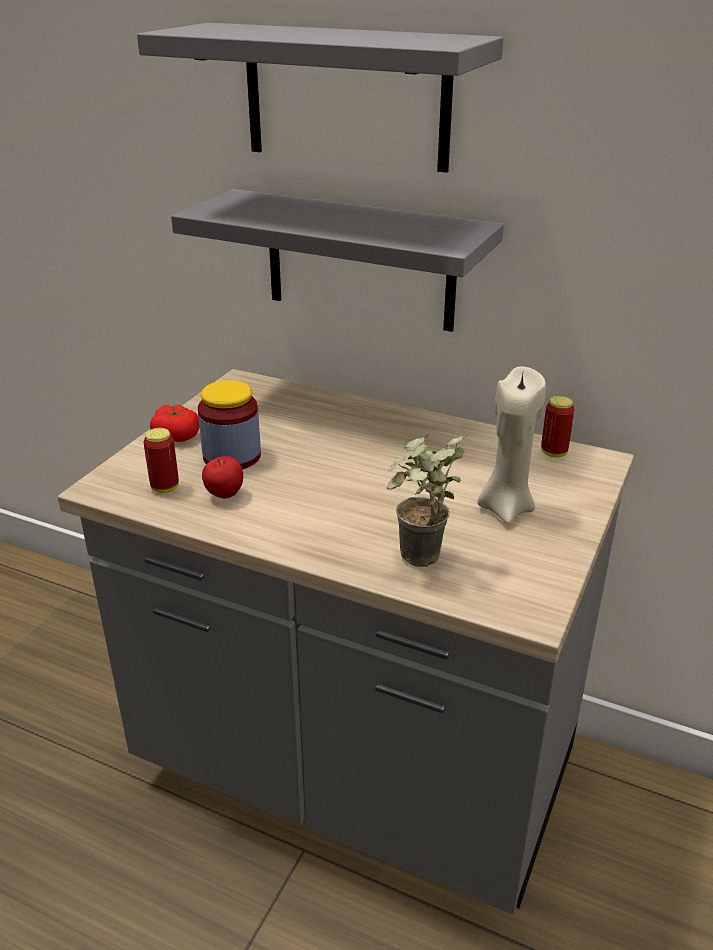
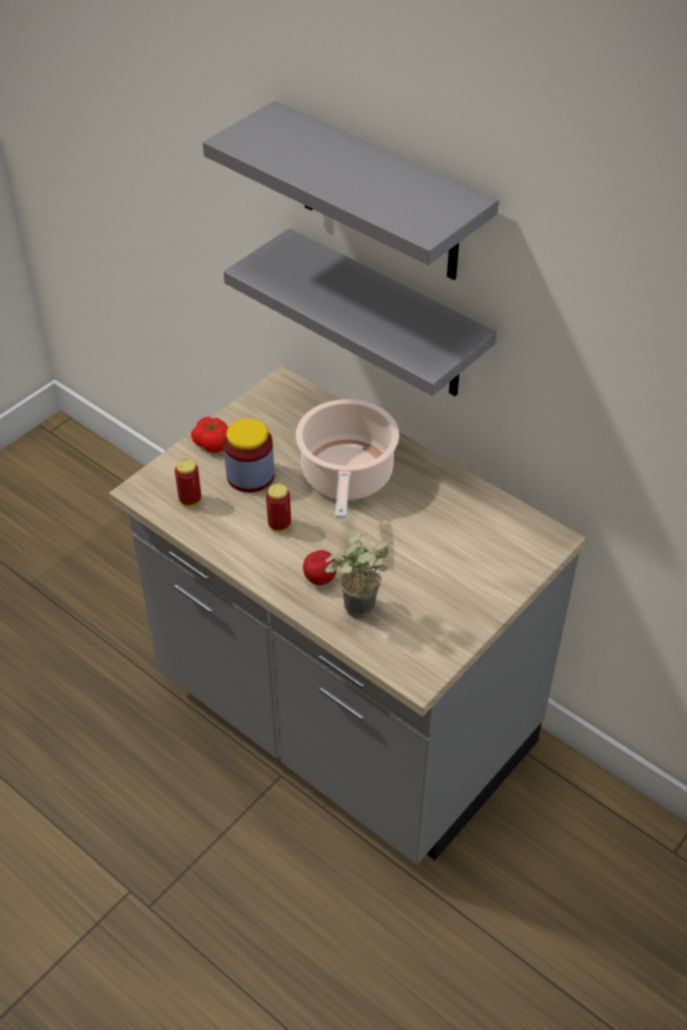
camera: 15 degrees right, 15 degrees up
apple [202,456,243,498] -> apple moved to [303,550,337,585]
beige candle [477,366,546,524] -> none
can [541,396,575,457] -> can moved to [266,483,291,532]
none -> cooking pot [296,399,399,519]

